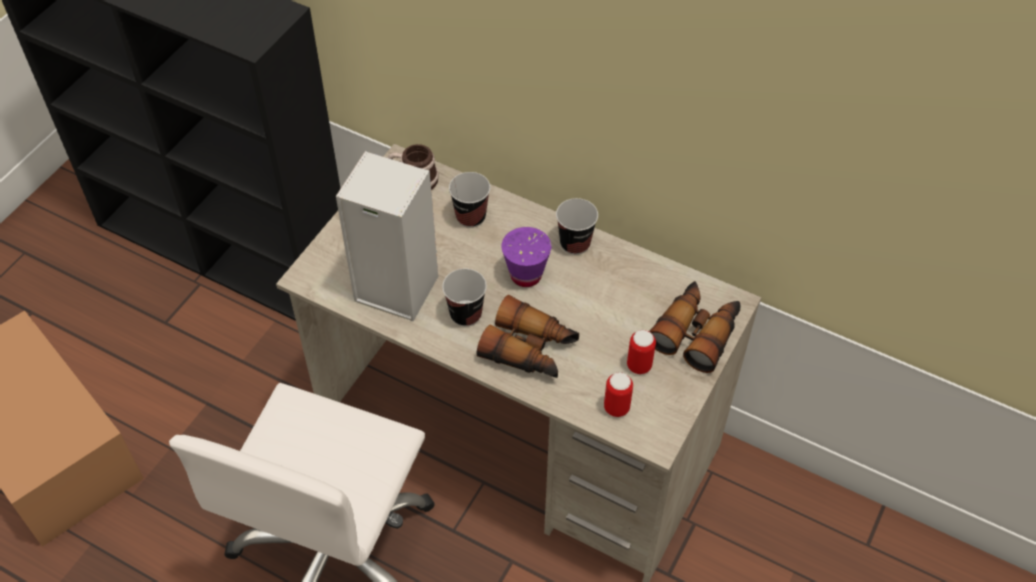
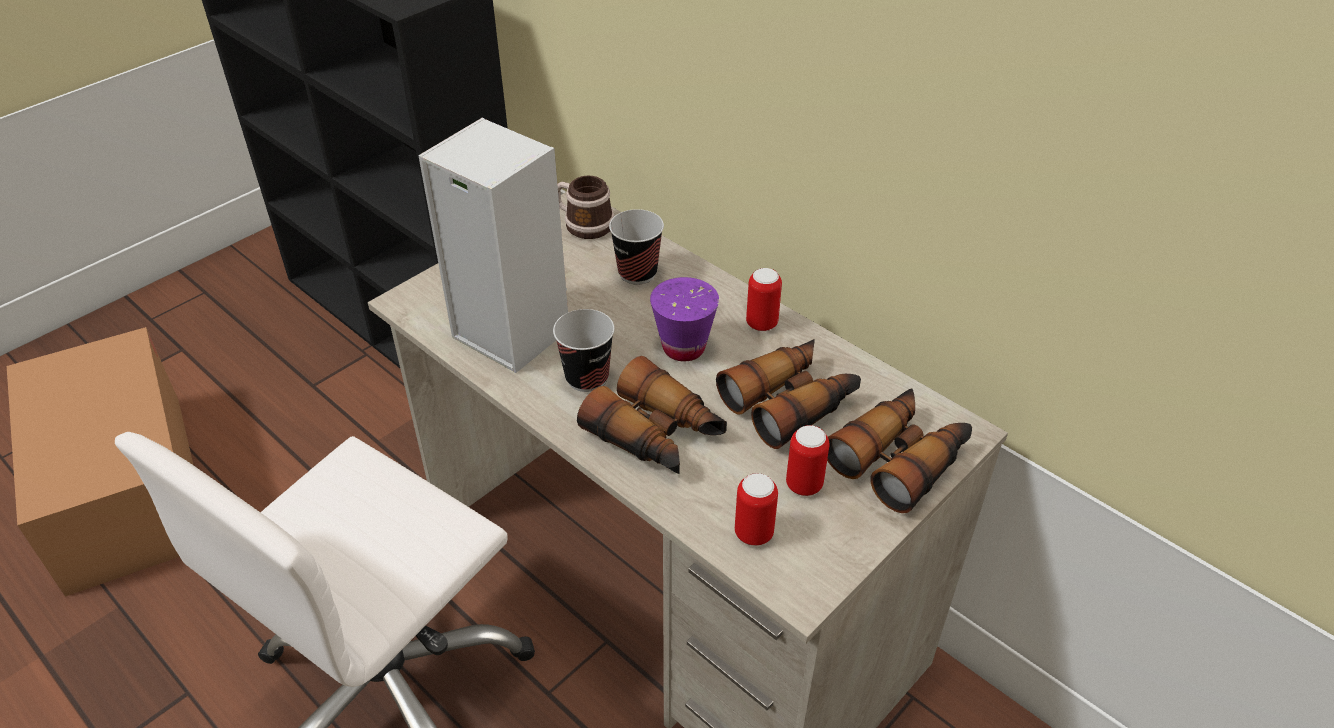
camera: 15 degrees right, 10 degrees down
cup [556,198,598,255] -> can [746,268,782,331]
none -> binoculars [716,339,861,449]

